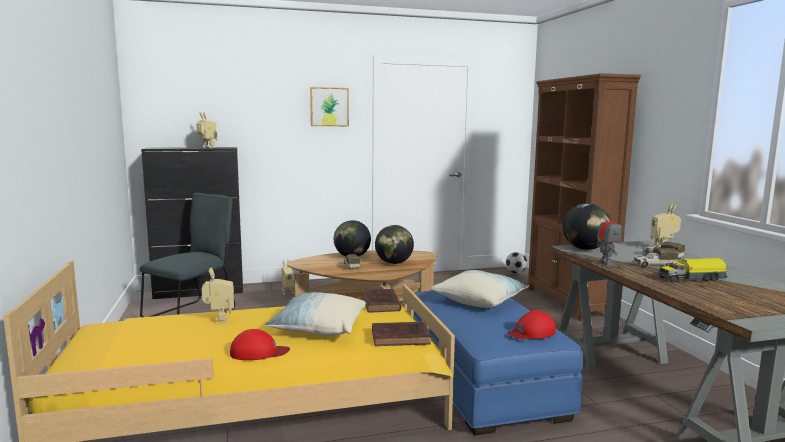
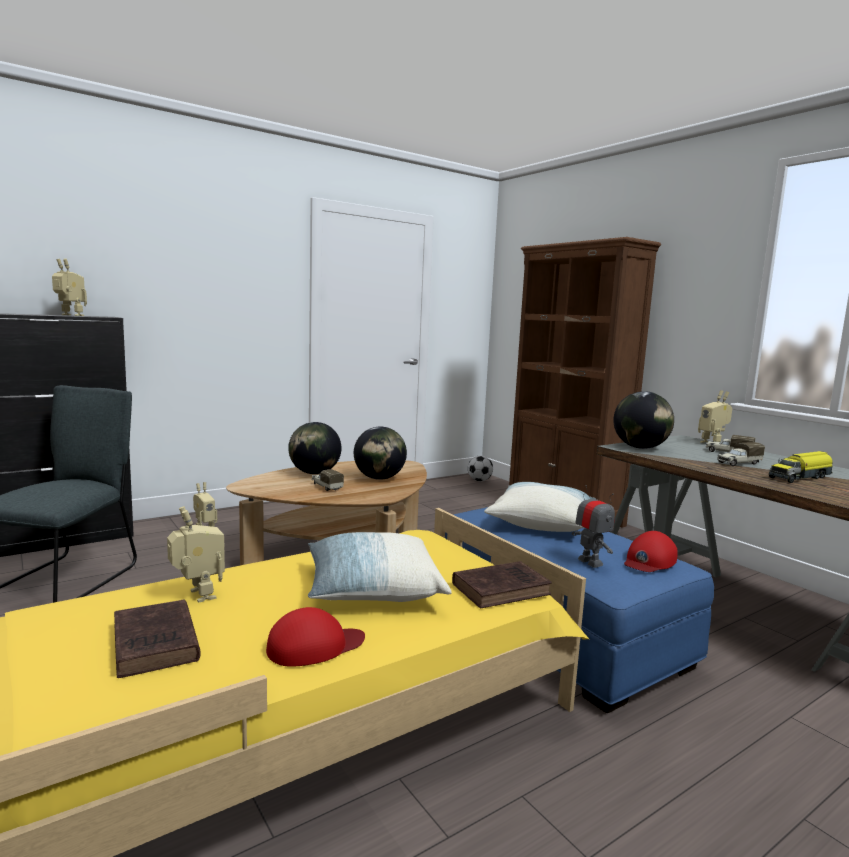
camera: 20 degrees left, 0 degrees up
picture [310,87,349,126] -> none
brown book [363,289,401,313] -> brown book moved to [114,599,201,678]
toy robot [597,212,622,266] -> toy robot moved to [572,485,615,568]

